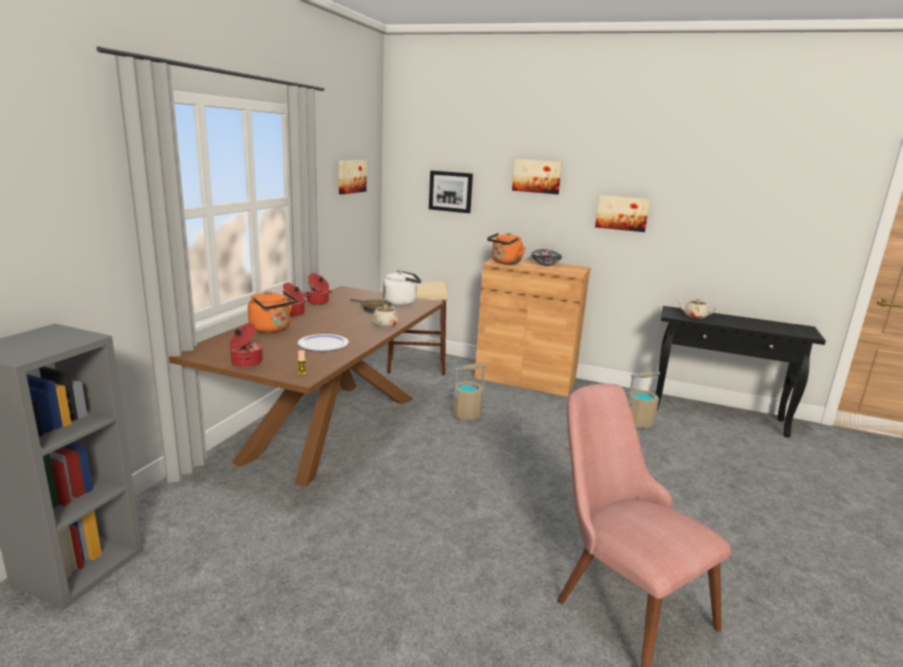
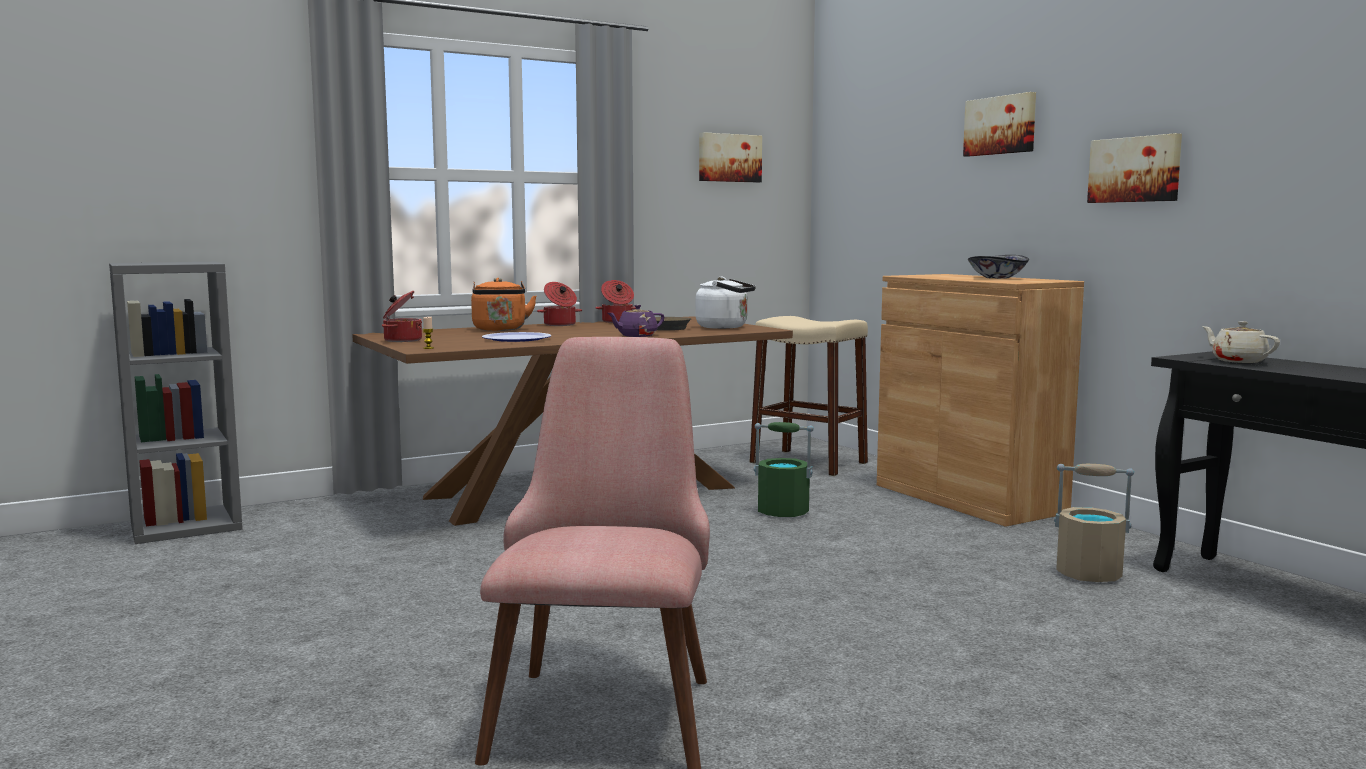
camera: 40 degrees right, 10 degrees down
beige teapot [372,305,399,328] -> purple teapot [608,305,664,337]
picture [429,170,473,213] -> none
beige bucket [452,364,486,419] -> green bucket [753,422,814,517]
orange kettle [487,233,526,264] -> none

